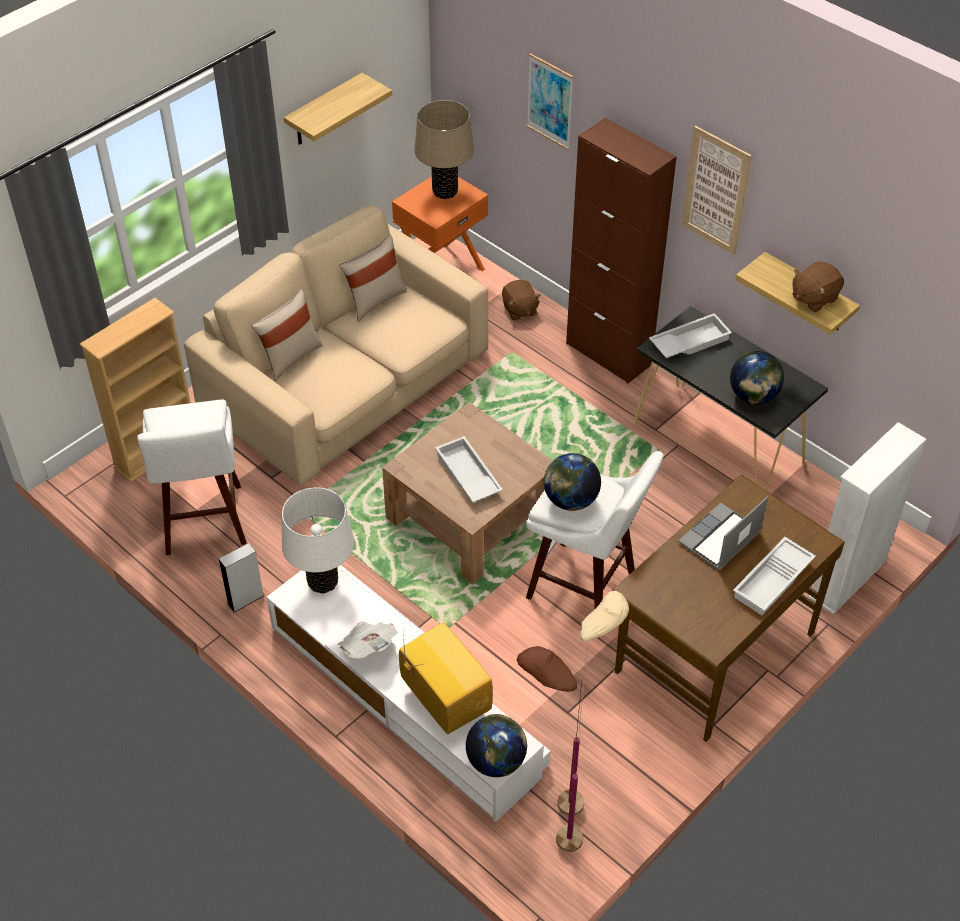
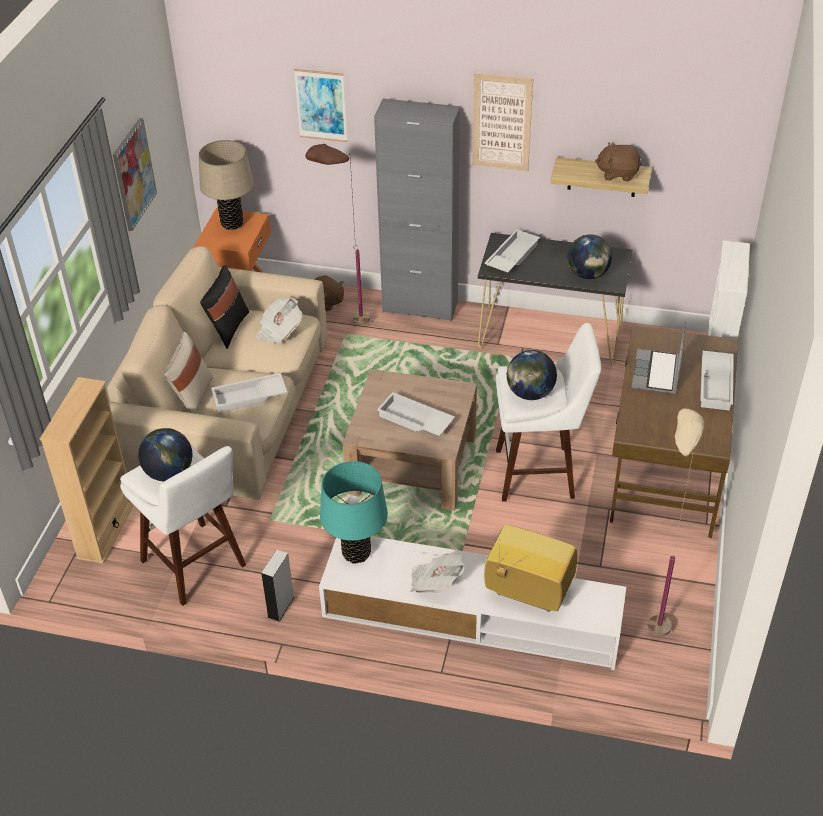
camera: 30 degrees left, 5 degrees down
white table lamp [282,487,354,594] -> turquoise table lamp [320,461,388,564]
shelf [284,73,392,145] -> picture [113,118,157,231]
beige pillow [339,235,407,322] -> black pillow [200,265,249,349]
globe [466,714,527,777] -> globe moved to [138,428,192,481]
brown floor lamp [517,646,583,852] -> brown floor lamp moved to [305,144,370,324]
brown cabinet [566,118,677,384] -> grey cabinet [374,98,460,321]
brown plush toy [792,261,844,312] -> brown plush toy turned 75 degrees clockwise [595,142,641,182]
none -> white tray [211,373,287,413]
none -> newspaper [256,298,302,345]

